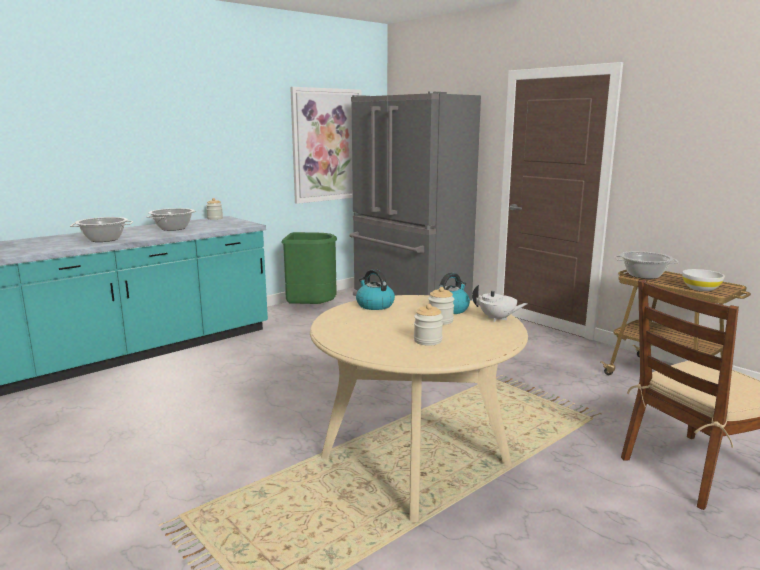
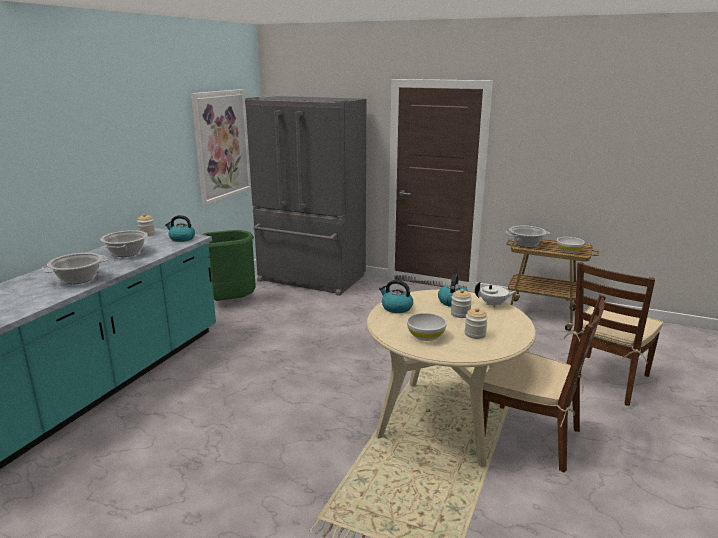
camera: 25 degrees left, 5 degrees up
none -> kettle [165,215,195,242]
none -> white bowl [407,313,447,341]
none -> brown chair [483,294,606,473]

